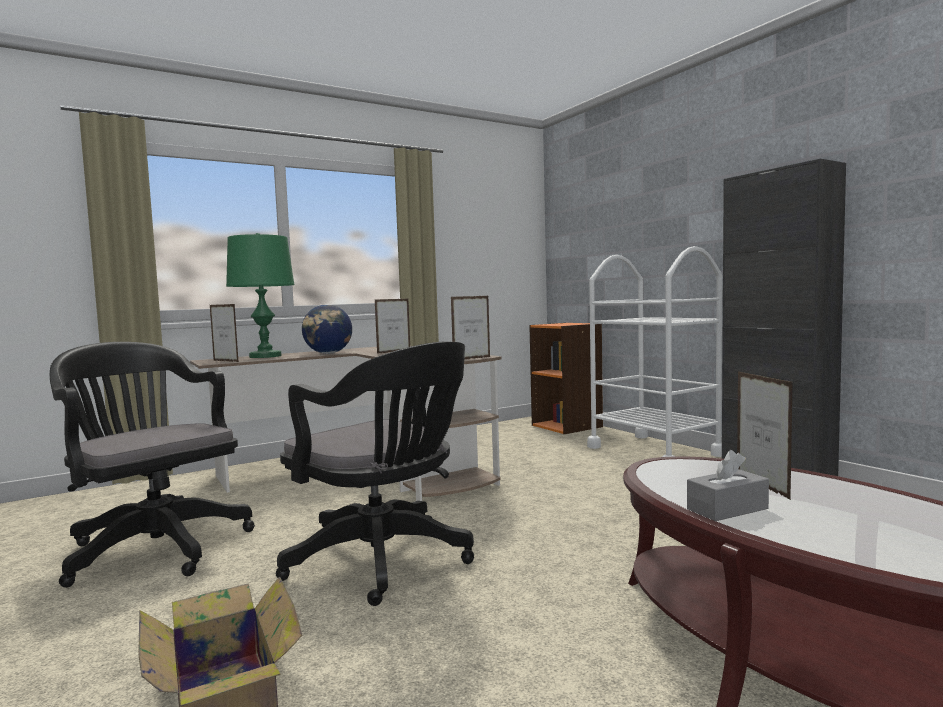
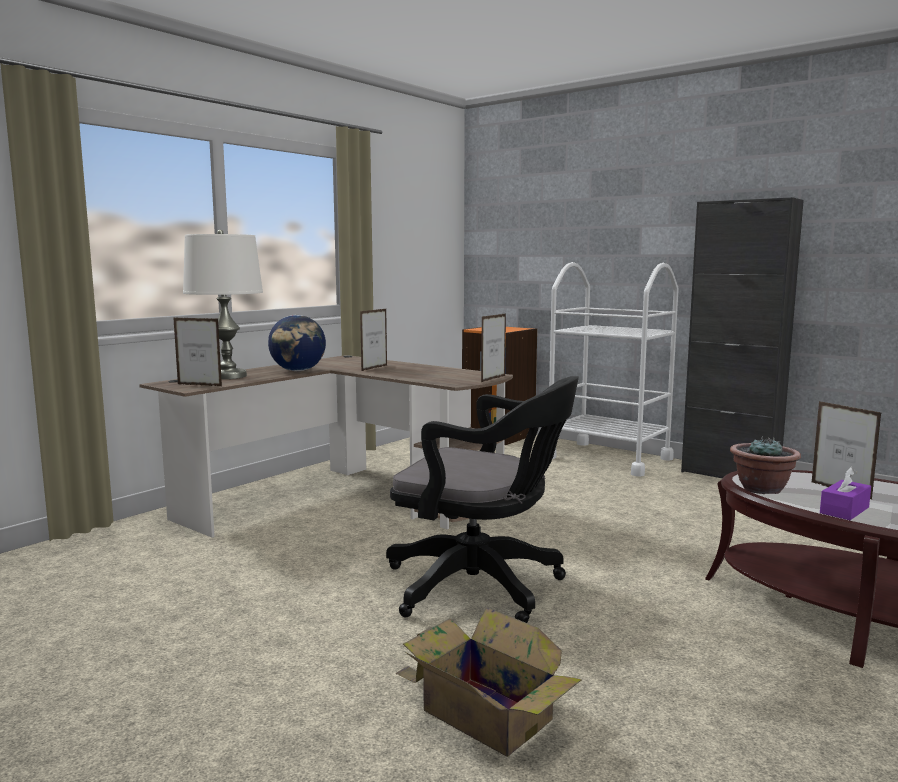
camera: 20 degrees left, 5 degrees up
black office chair [50,342,255,588] -> none
green table lamp [226,233,295,358] -> white table lamp [183,230,263,379]
grey tissue box [687,450,769,521] -> purple tissue box [820,466,871,520]
none -> potted plant [730,436,801,494]

